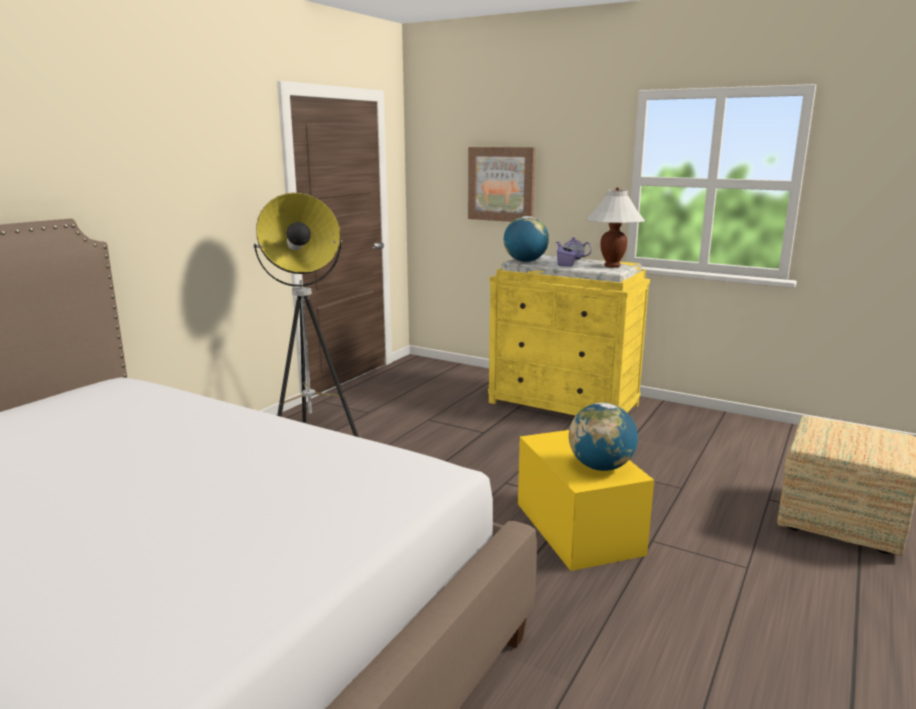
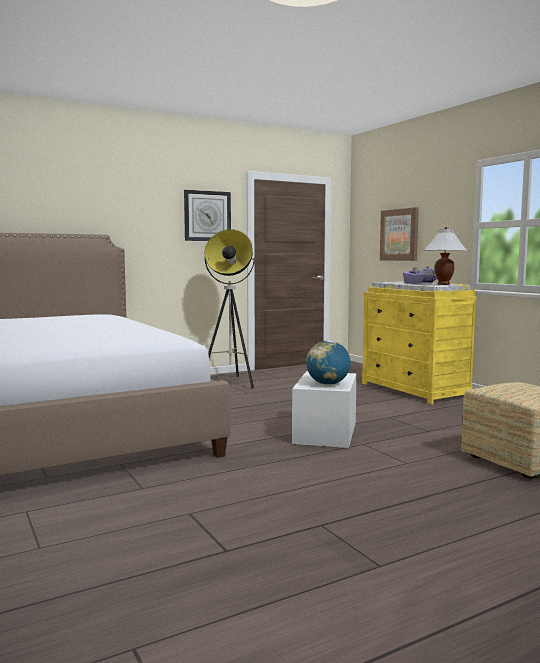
camera: 30 degrees right, 10 degrees down
globe [504,216,549,262] -> none
yellow storage box [518,430,654,571] -> white storage box [292,371,357,448]
none -> wall clock [184,190,231,241]

